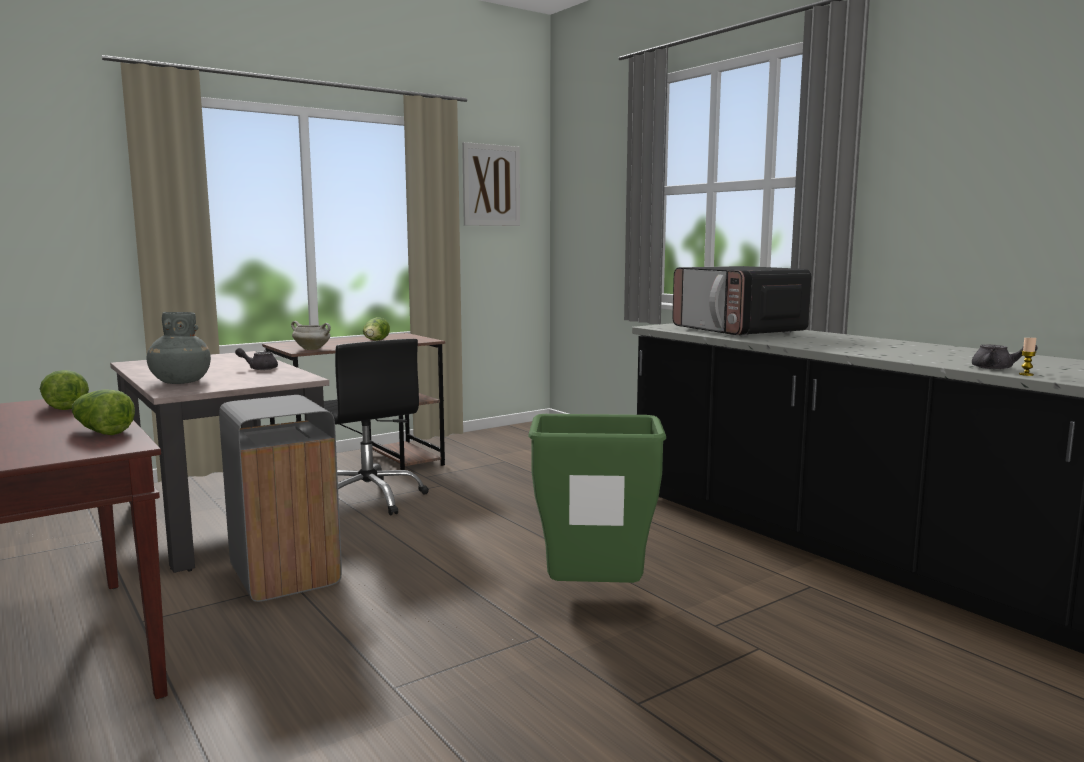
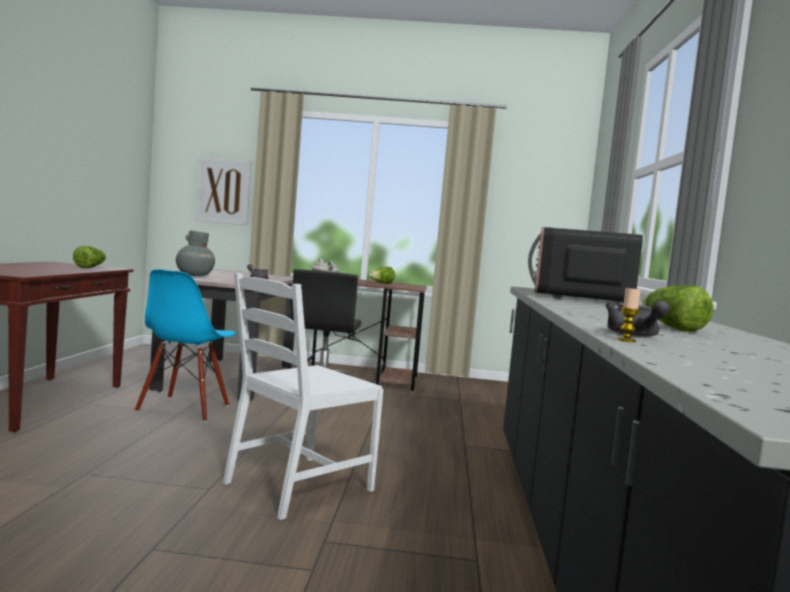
camera: 40 degrees right, 5 degrees down
lettuce [72,389,135,435] -> lettuce moved to [642,285,714,332]
grey trash can [219,395,342,602] -> blue chair [135,269,236,422]
picture [462,142,520,226] -> picture moved to [196,157,251,225]
green trash can [528,414,666,583] -> white chair [223,273,384,520]

